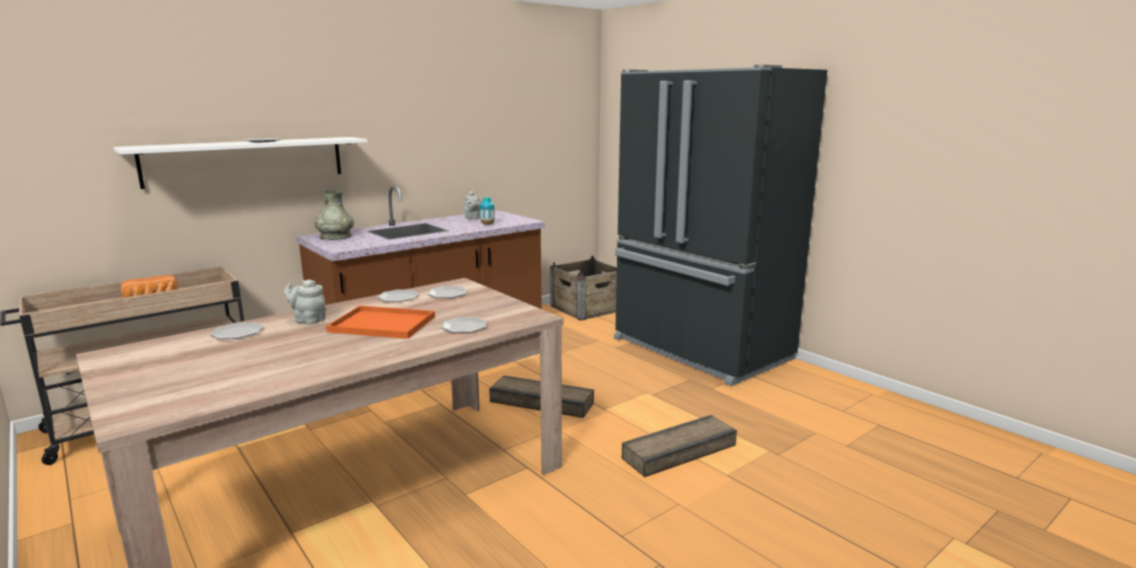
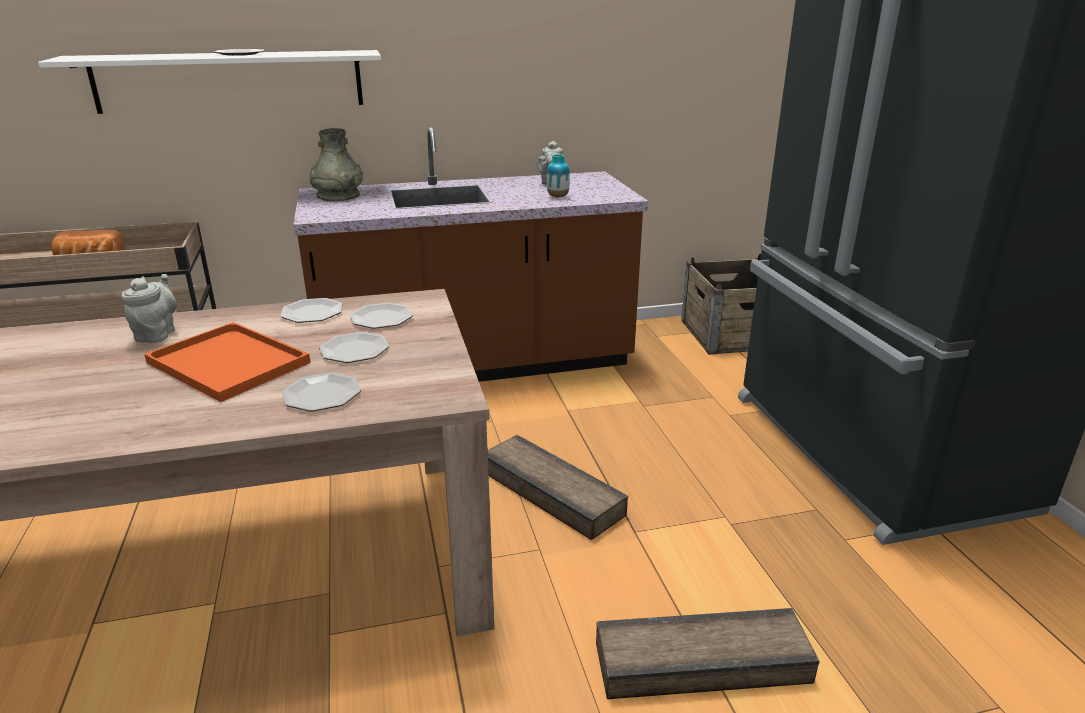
camera: 25 degrees right, 10 degrees up
plate [210,322,263,339] -> plate moved to [319,332,389,363]
grey teapot [284,279,326,324] -> grey teapot turned 45 degrees clockwise [121,274,177,343]

